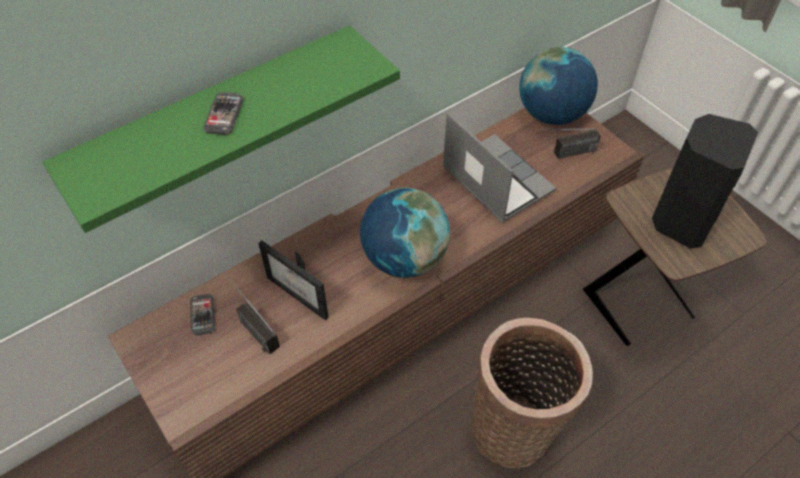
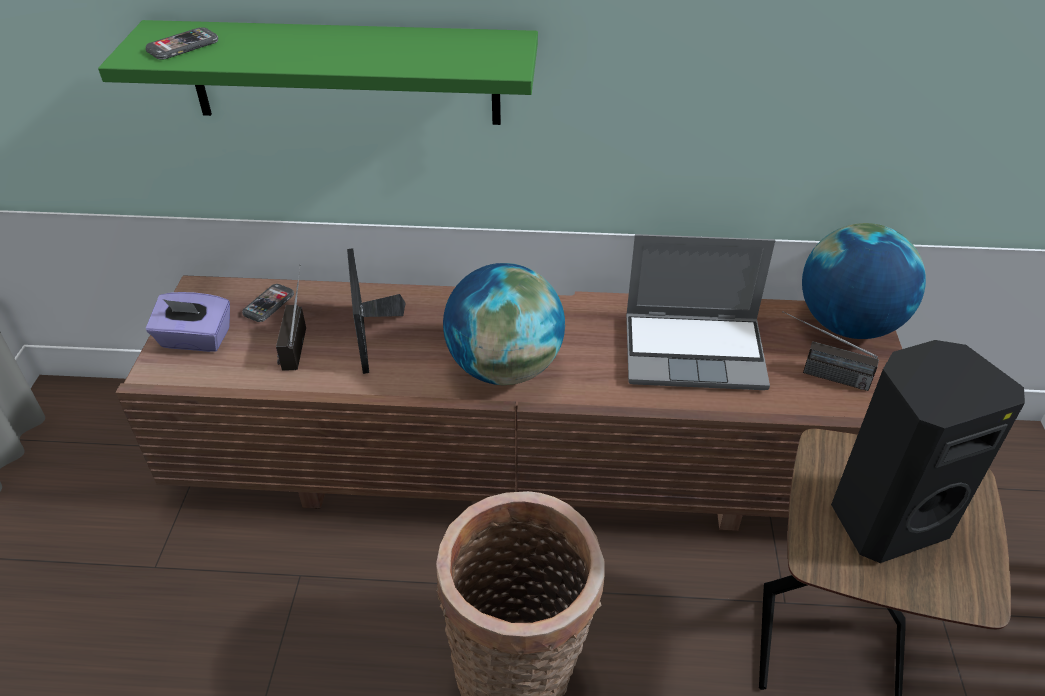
camera: 40 degrees right, 10 degrees down
phone [203,92,244,135] -> phone moved to [146,27,218,60]
laptop [442,112,556,223] -> laptop turned 90 degrees clockwise [626,234,775,390]
none -> purple tissue box [146,292,230,352]

